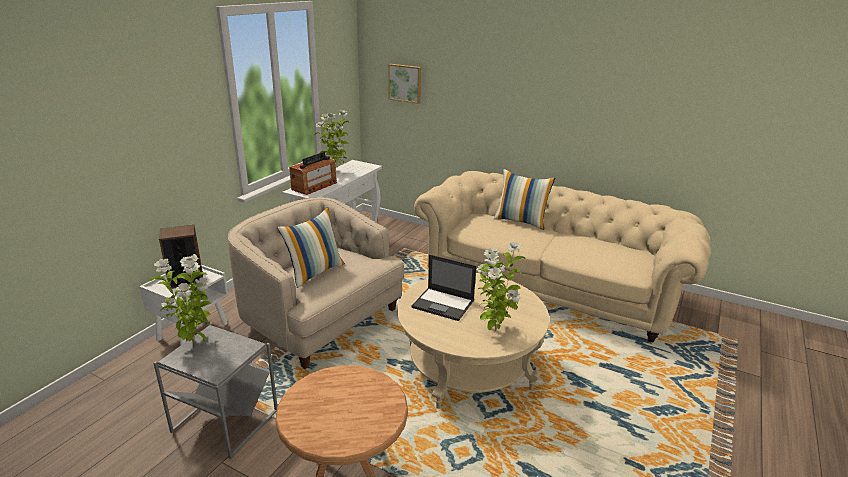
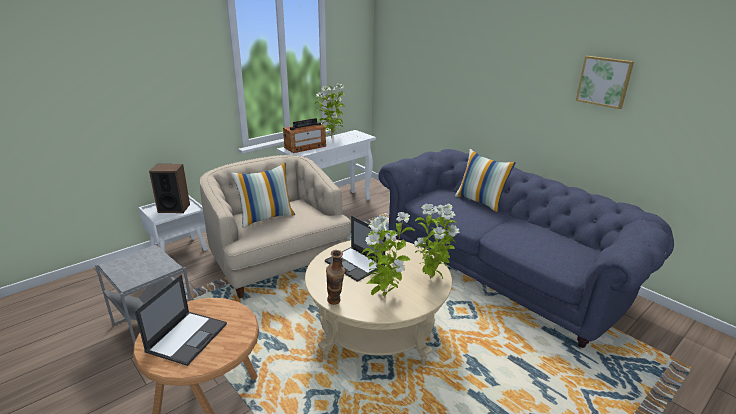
camera: 20 degrees right, 0 degrees up
potted plant [150,254,211,343] -> potted plant moved to [414,204,460,279]
picture [388,64,421,104] -> picture moved to [576,56,634,109]
beige sofa [414,171,711,343] -> blue sofa [378,149,674,348]
none -> laptop [135,274,227,366]
none -> vase [326,250,345,305]

